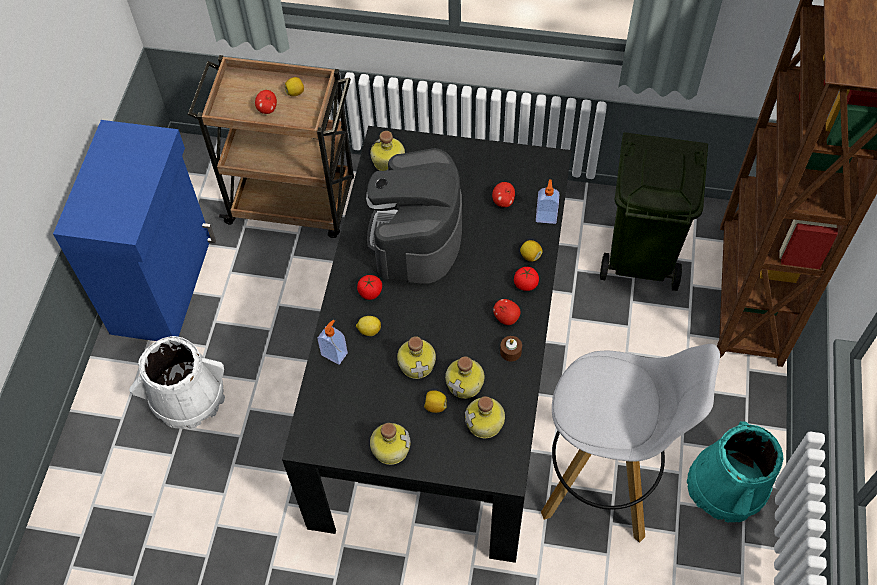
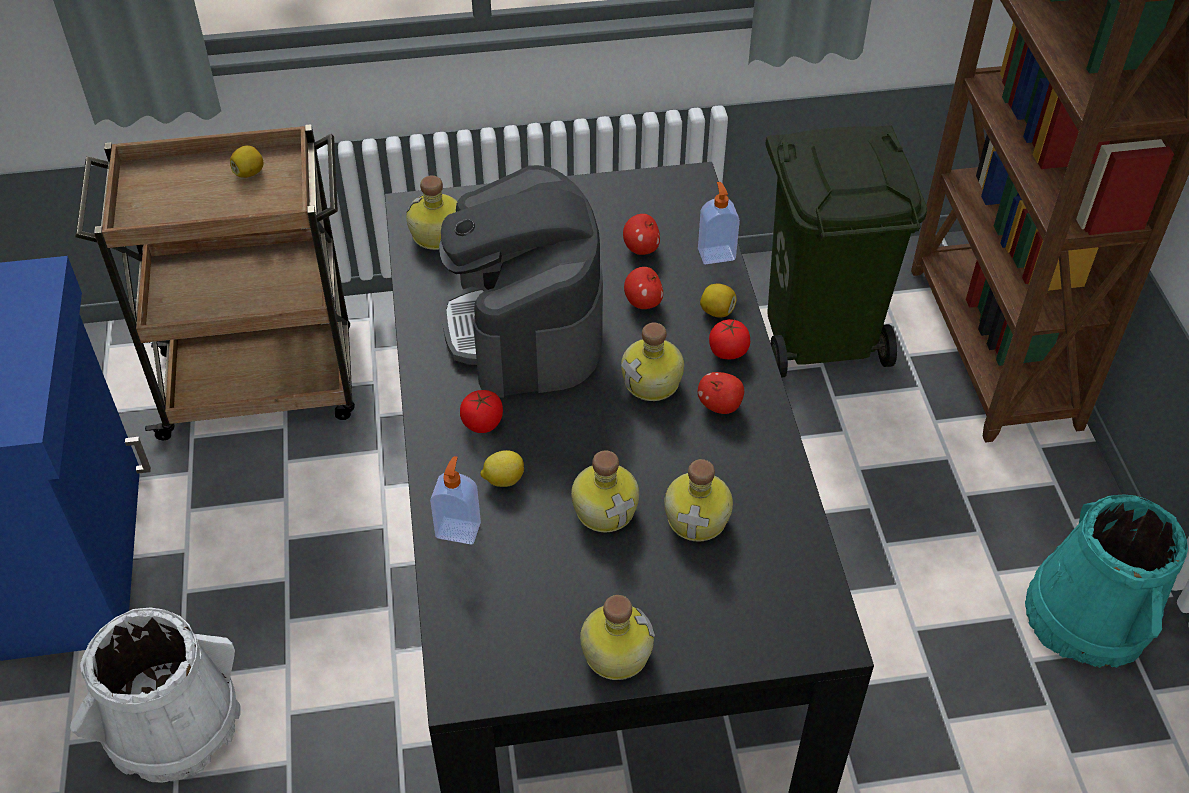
camera: 20 degrees left, 10 degrees down
apple [255,90,277,114] -> apple moved to [624,267,663,309]
lemon [424,390,447,413] -> none
bottle [465,396,505,438] -> bottle moved to [621,323,684,401]
brown candle [500,336,522,362] -> none
white stool [541,344,720,543] -> none

